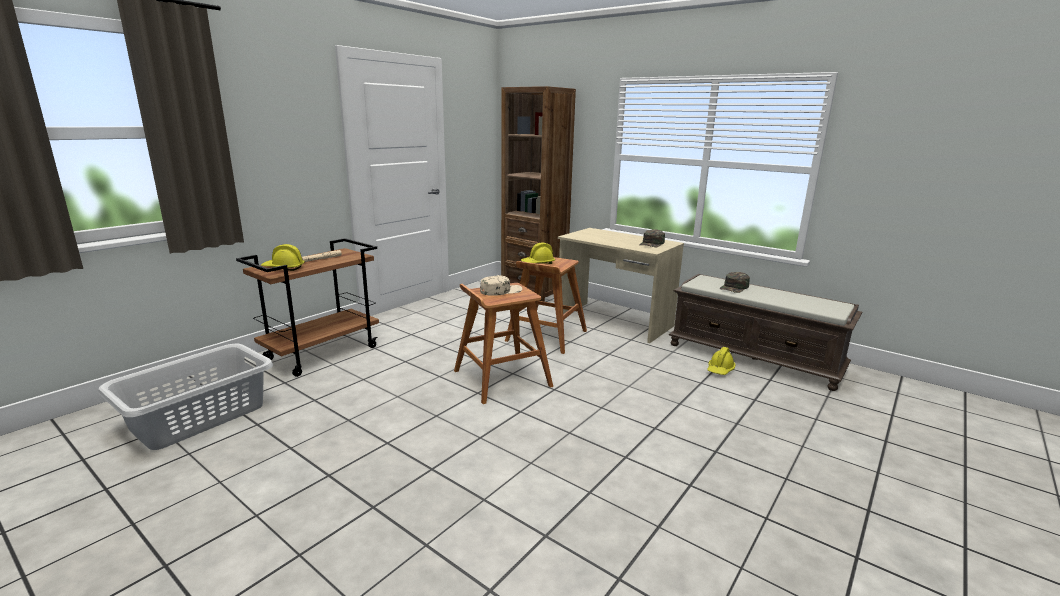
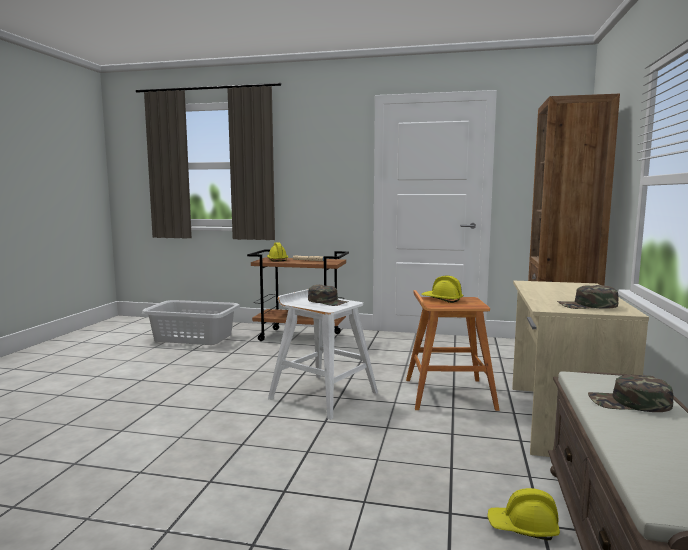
camera: 65 degrees right, 10 degrees down
brown stool [454,283,553,404] -> white stool [268,289,378,420]
beige cap [480,275,522,296] -> green cap [308,285,348,306]

